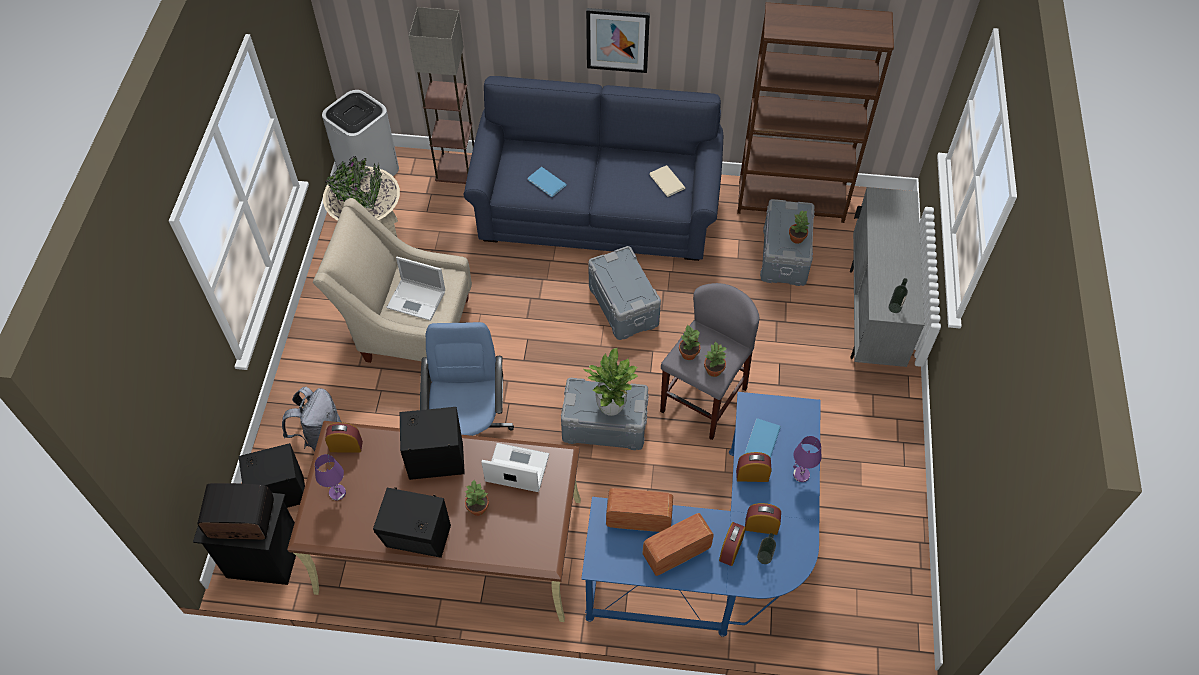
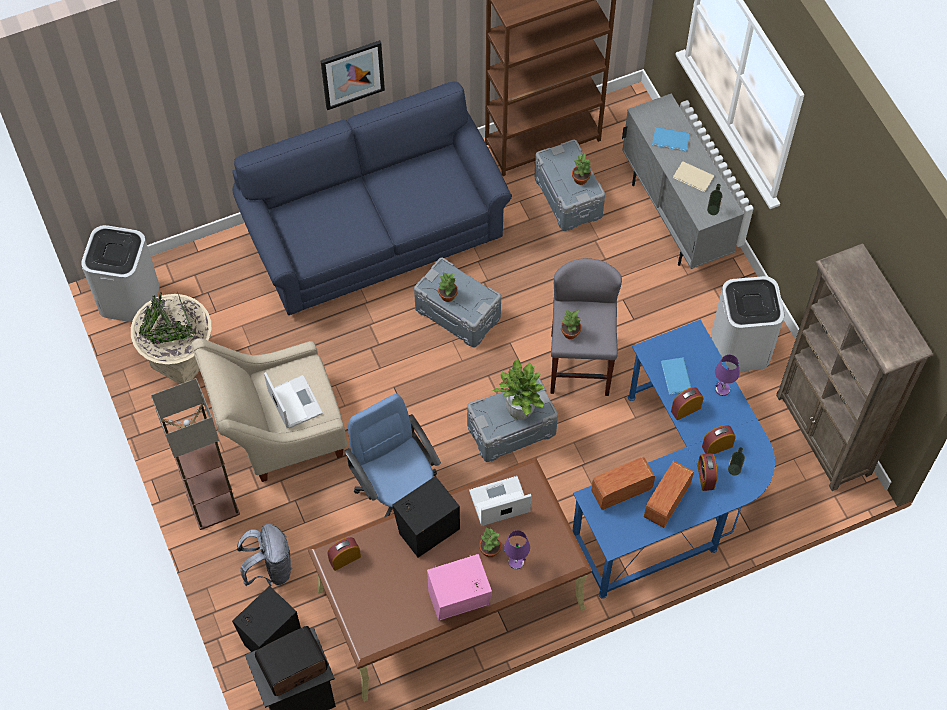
camera: 30 degrees left, 5 degrees up
purple table lamp [315,454,346,500] -> purple table lamp moved to [504,530,530,569]
black speaker [373,487,451,558] -> pink speaker [427,554,492,621]
laptop [386,256,445,321] -> laptop turned 105 degrees counterclockwise [264,372,323,428]
floor lamp [409,7,474,184] -> floor lamp moved to [151,378,240,530]
blue book [528,167,567,197] -> blue book moved to [652,127,690,151]
beige book [650,165,685,197] -> beige book moved to [673,161,714,192]
potted plant [704,341,727,377] -> potted plant moved to [437,272,458,302]
none -> white trash can [711,276,784,371]
none -> brown bookcase [776,243,933,491]

